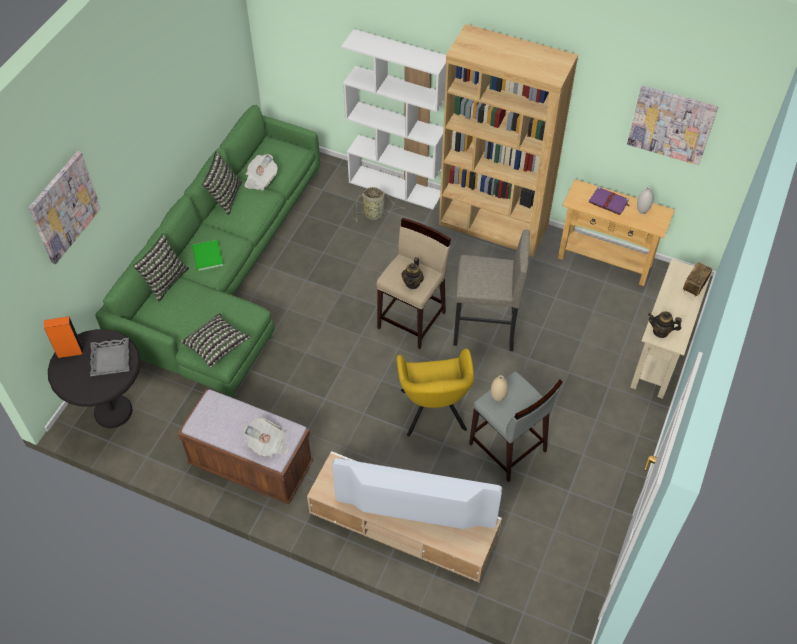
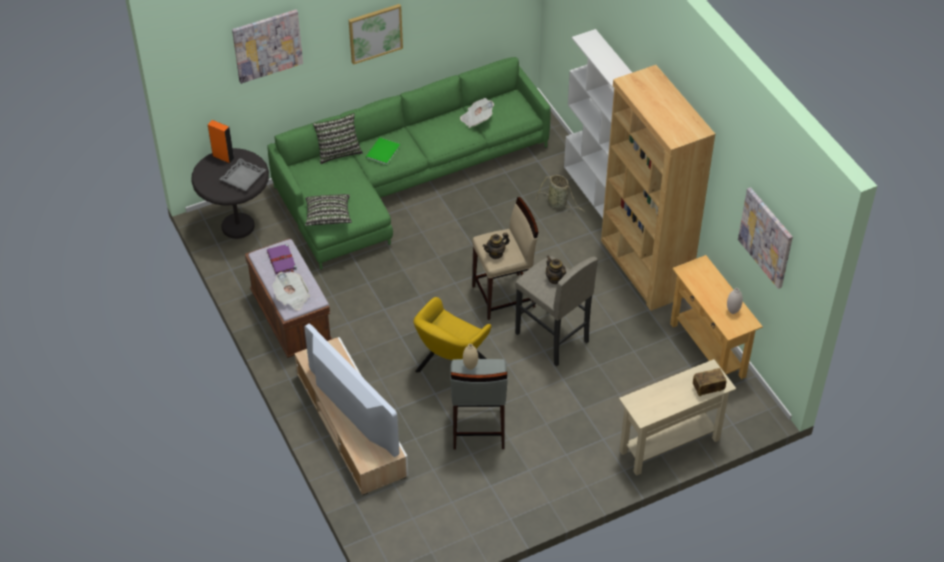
camera: 40 degrees right, 5 degrees down
pillow [202,151,242,215] -> none
purple book [589,186,630,215] -> purple book moved to [267,244,297,275]
teapot [648,311,682,338] -> teapot moved to [546,255,566,284]
none -> picture [349,4,403,65]

